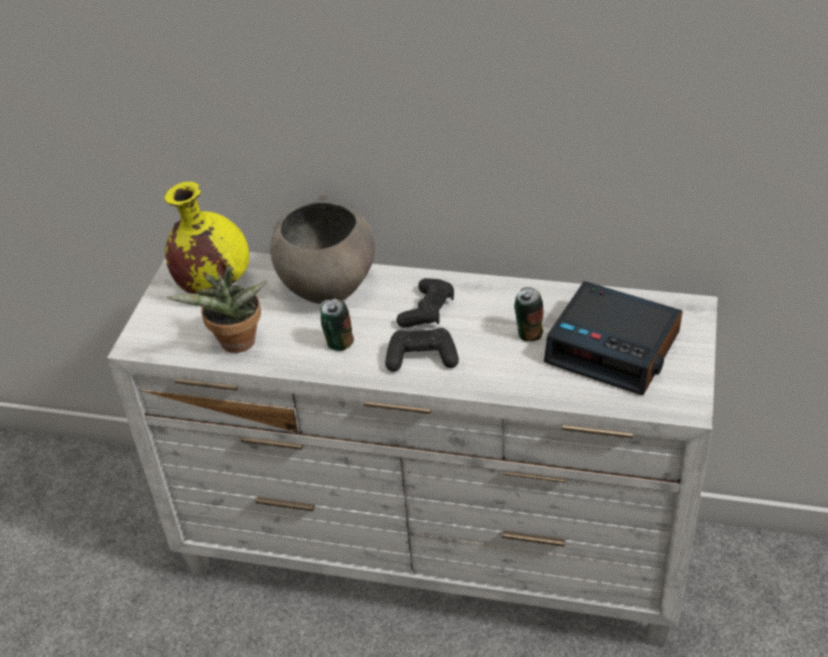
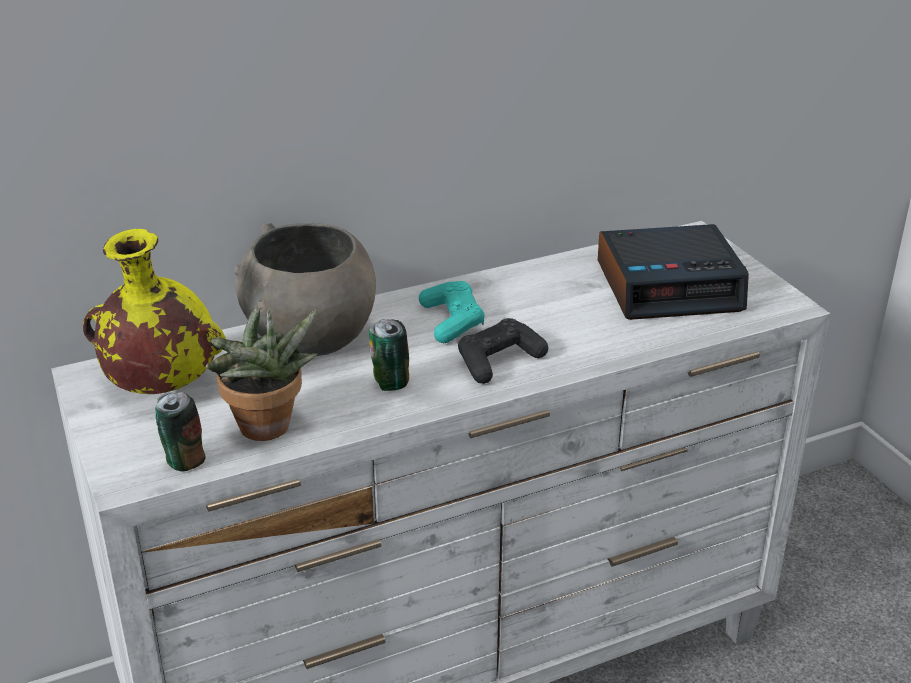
camera: 40 degrees left, 10 degrees down
black game controller [397,278,454,328] -> turquoise game controller [419,281,485,343]
can [514,287,543,341] -> can moved to [155,392,205,472]

